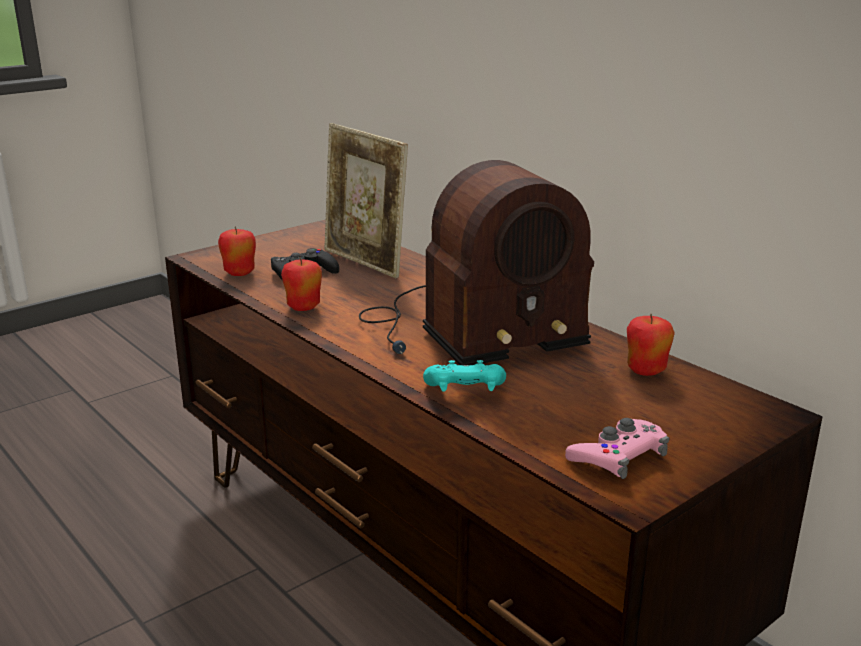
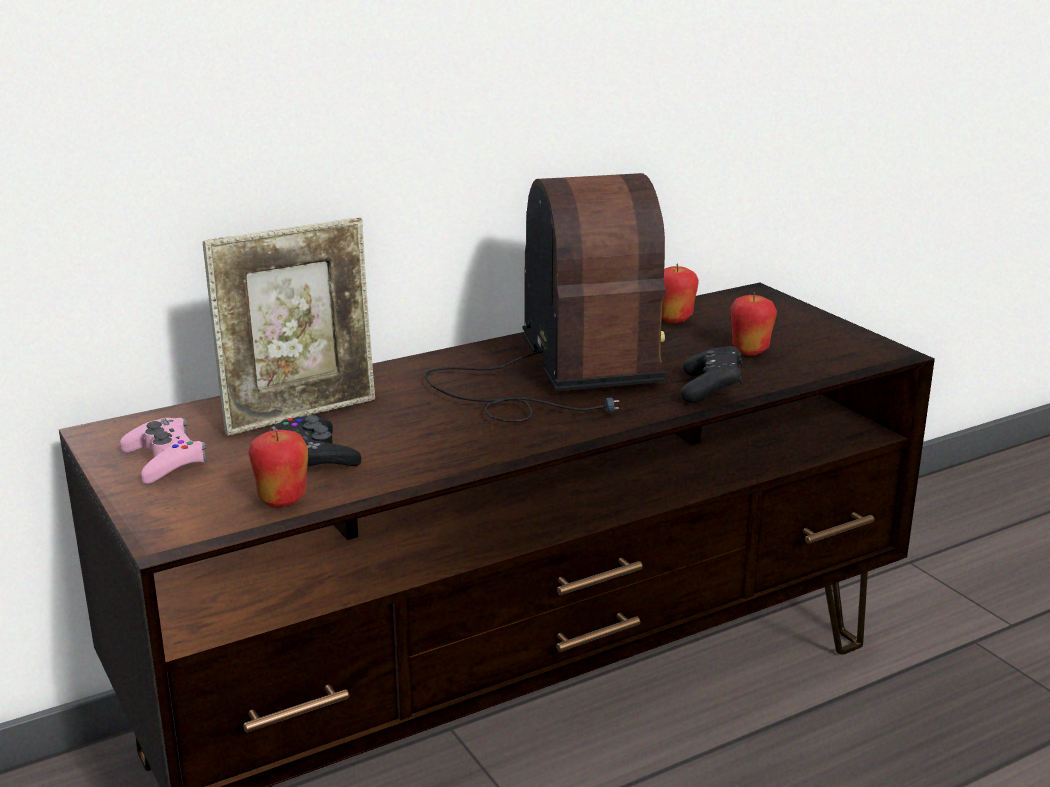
camera: 80 degrees left, 0 degrees up
apple [281,258,322,311] -> apple moved to [730,292,777,356]
turquoise game controller [423,360,506,392] -> black game controller [680,346,743,403]
pink game controller [565,418,670,479] -> pink game controller moved to [120,418,207,484]

